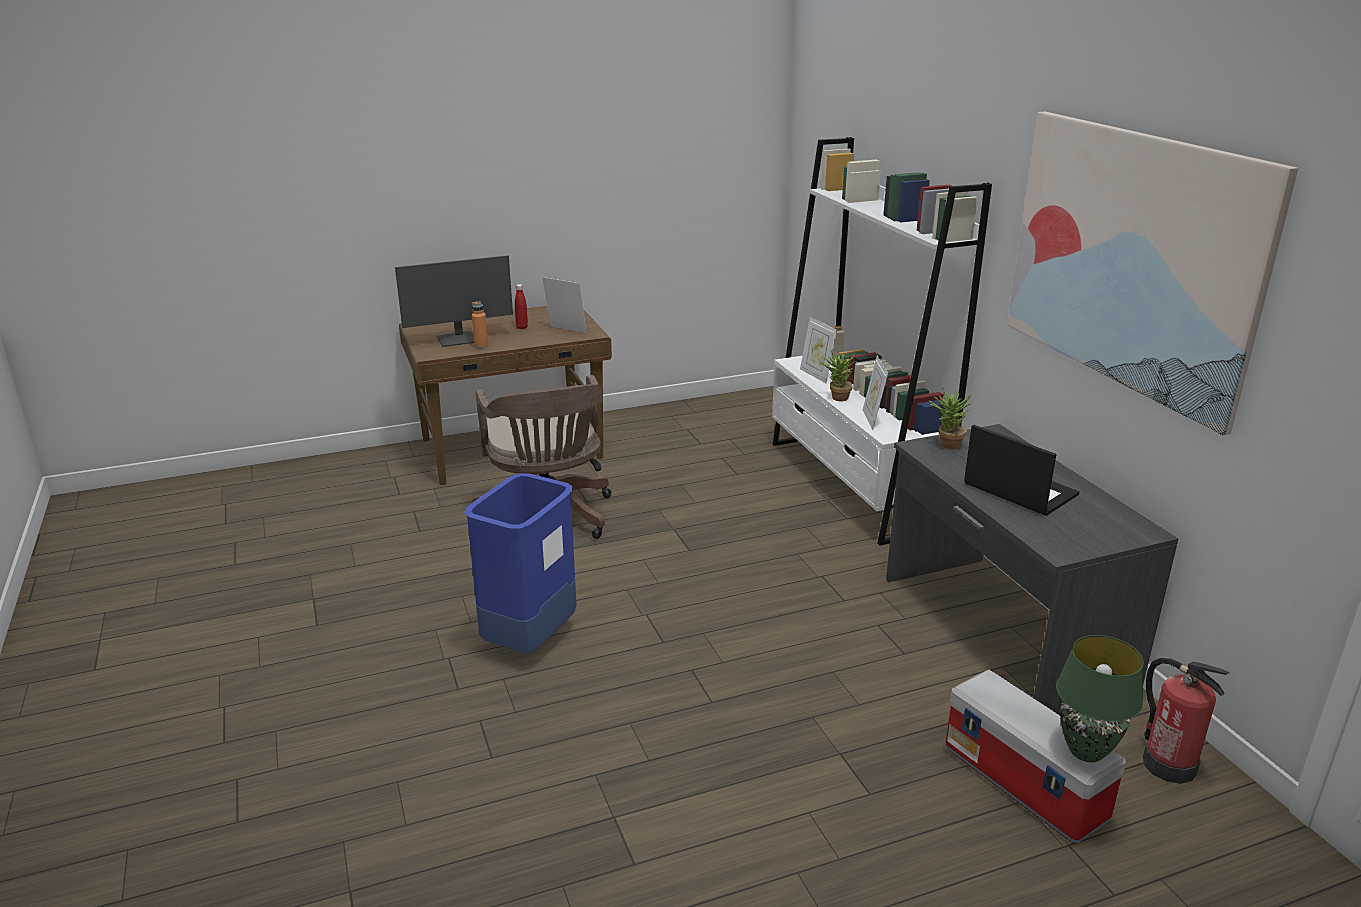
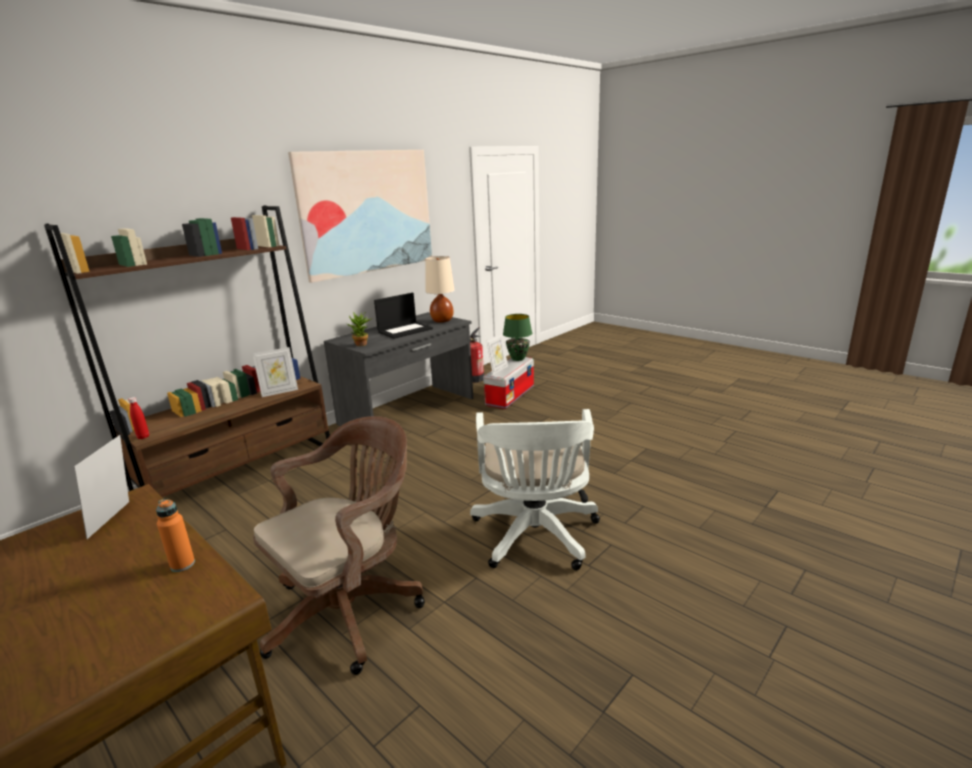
camera: 115 degrees left, 5 degrees down
monitor [395,255,513,347] -> none
blue trash can [464,473,577,653] -> white office chair [470,409,600,571]
red bottle [515,284,528,329] -> red bottle moved to [128,397,149,439]
white bookcase [772,137,992,546] -> brown bookcase [44,205,330,497]
picture frame [800,317,837,383] -> picture frame moved to [486,333,508,375]
potted plant [821,350,857,401] -> none
laptop [964,425,1079,516] -> laptop turned 150 degrees counterclockwise [374,293,433,339]
none -> beige table lamp [426,256,454,323]

